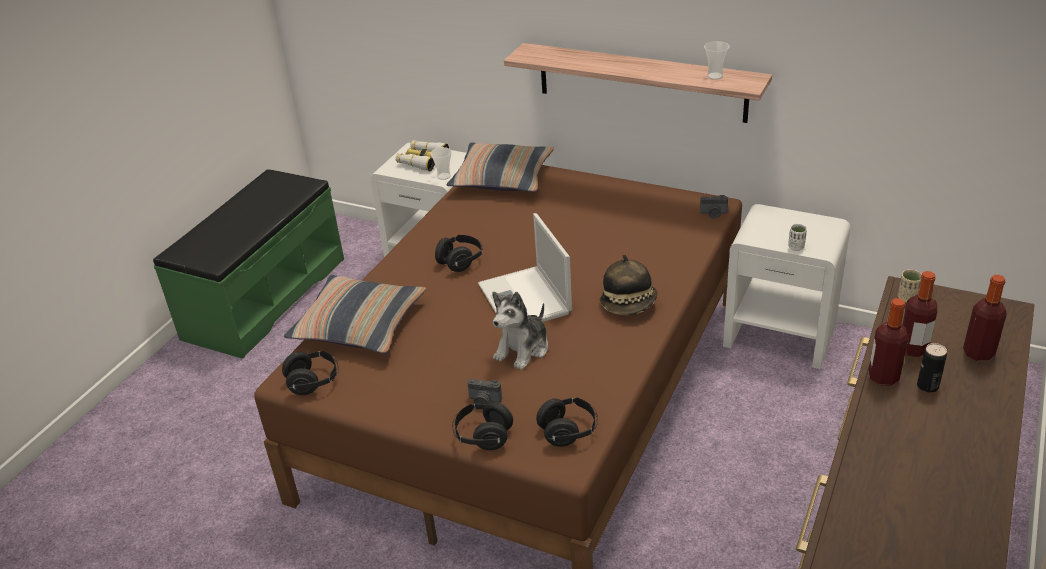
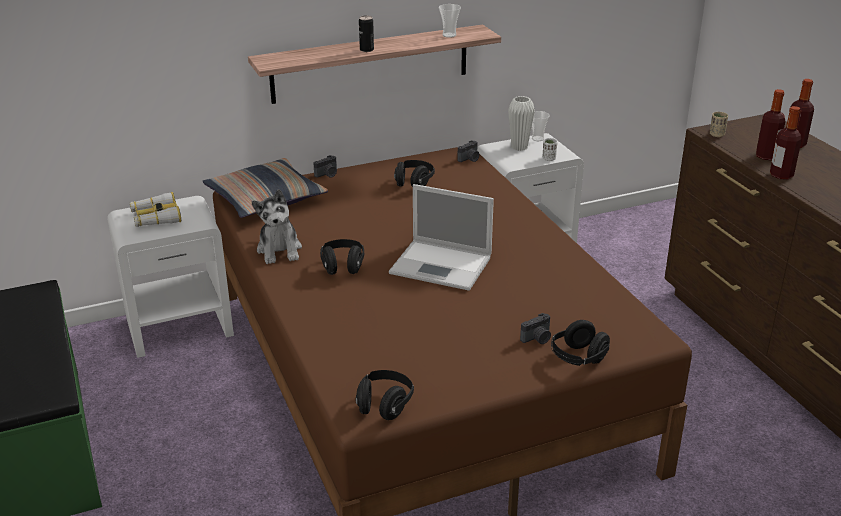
camera: 50 degrees left, 5 degrees down
pillow [284,275,426,354] -> none
cup [430,147,452,180] -> cup moved to [532,111,550,141]
plush toy [492,292,548,370] -> plush toy moved to [252,189,302,264]
black headphones [536,398,598,447] -> black headphones moved to [394,160,435,187]
hat [600,254,658,315] -> none
can [917,343,947,393] -> can moved to [359,16,374,52]
none -> camera [313,155,337,178]
none -> white vase [508,96,535,151]

